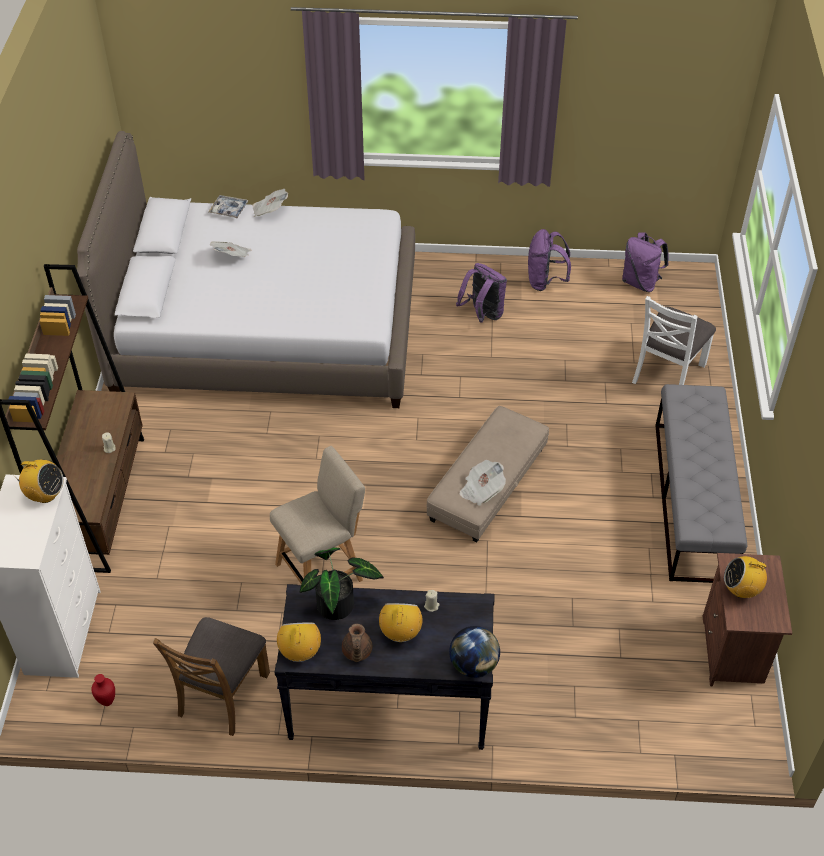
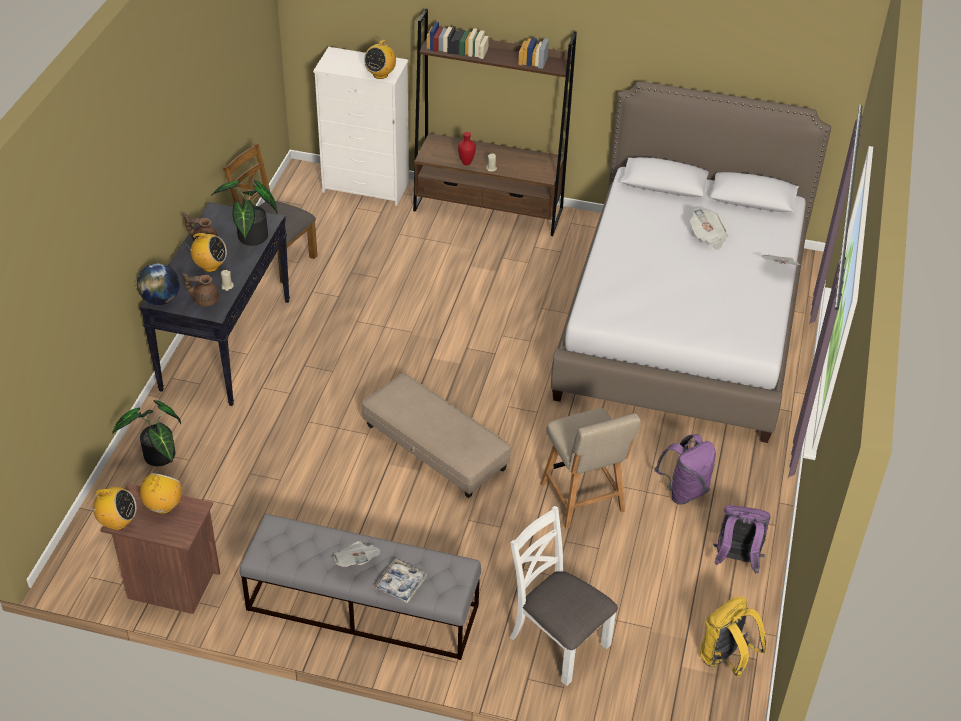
camera: 100 degrees right, 5 degrees down
red vase [91,674,115,706] -> red vase moved to [458,132,476,165]
tray [208,195,249,219] -> tray moved to [374,559,427,603]
beige chair [270,446,365,584] -> beige chair moved to [540,408,641,529]
radio [277,623,321,662] -> radio moved to [87,487,137,530]
newspaper [459,460,506,506] -> newspaper moved to [334,541,380,567]
purple backpack [622,232,669,292] -> yellow backpack [700,597,767,677]
none -> potted plant [112,400,181,466]
none -> brown teapot [183,273,219,306]

